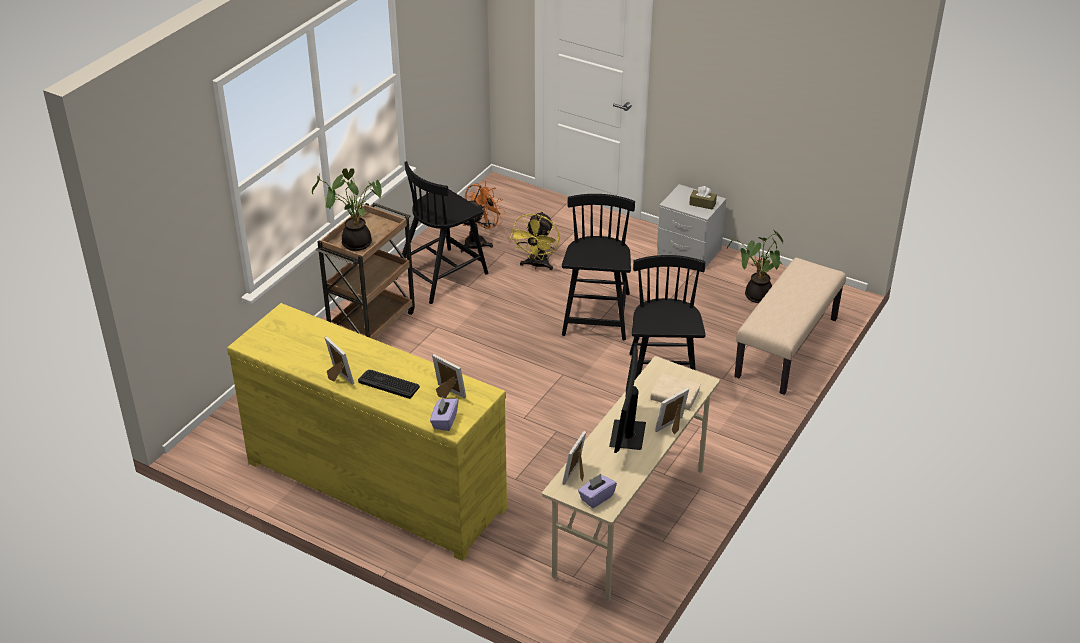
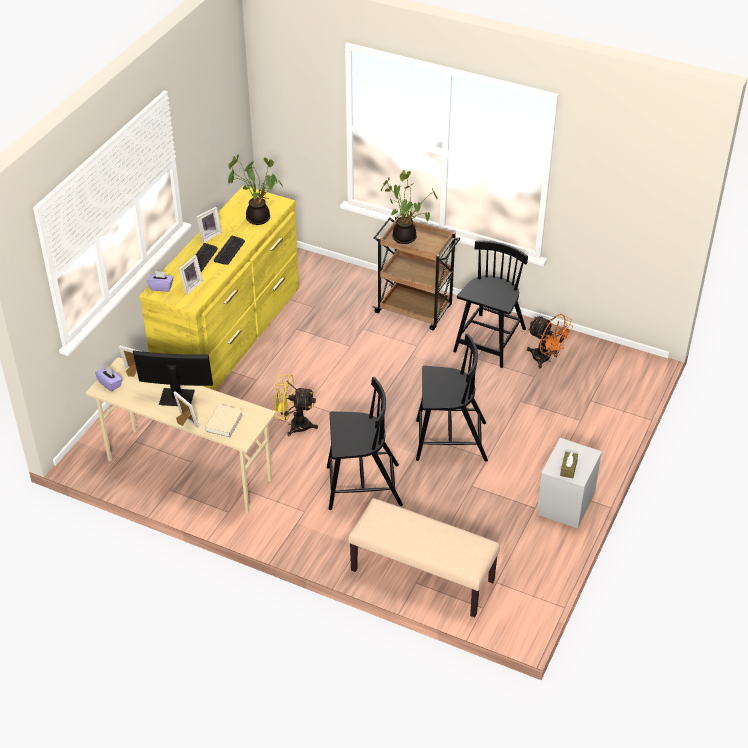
camera: 85 degrees right, 5 degrees up
black chair [396,161,488,304] -> black chair turned 75 degrees clockwise [453,240,528,368]
yellow fan [510,211,560,270] -> yellow fan moved to [273,374,318,436]
potted plant [727,230,783,303] -> potted plant moved to [228,155,284,225]
none -> keyboard [214,236,245,265]

